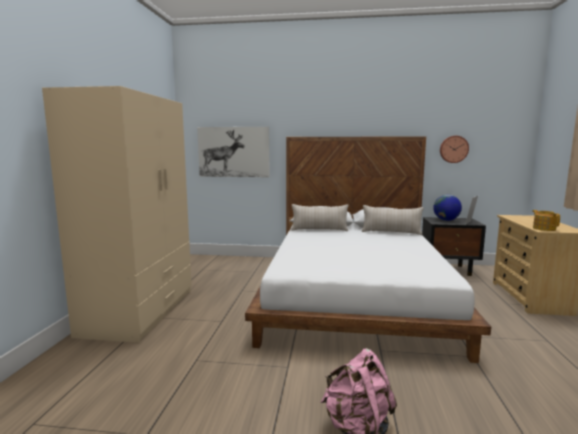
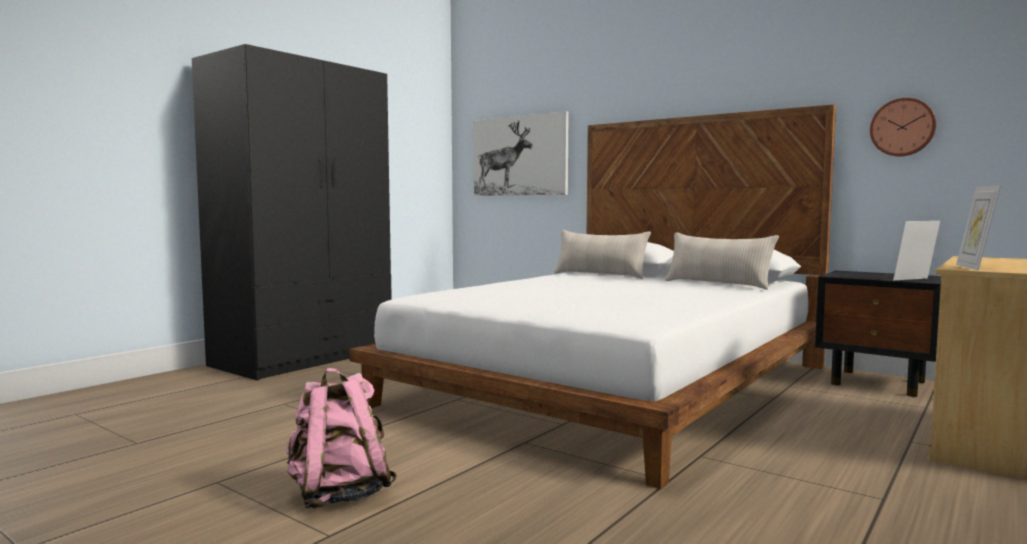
camera: 30 degrees right, 5 degrees down
beige wardrobe [42,86,192,343] -> black wardrobe [192,44,392,380]
globe [433,195,462,221] -> none
teapot [532,210,560,231] -> picture frame [956,185,1001,271]

